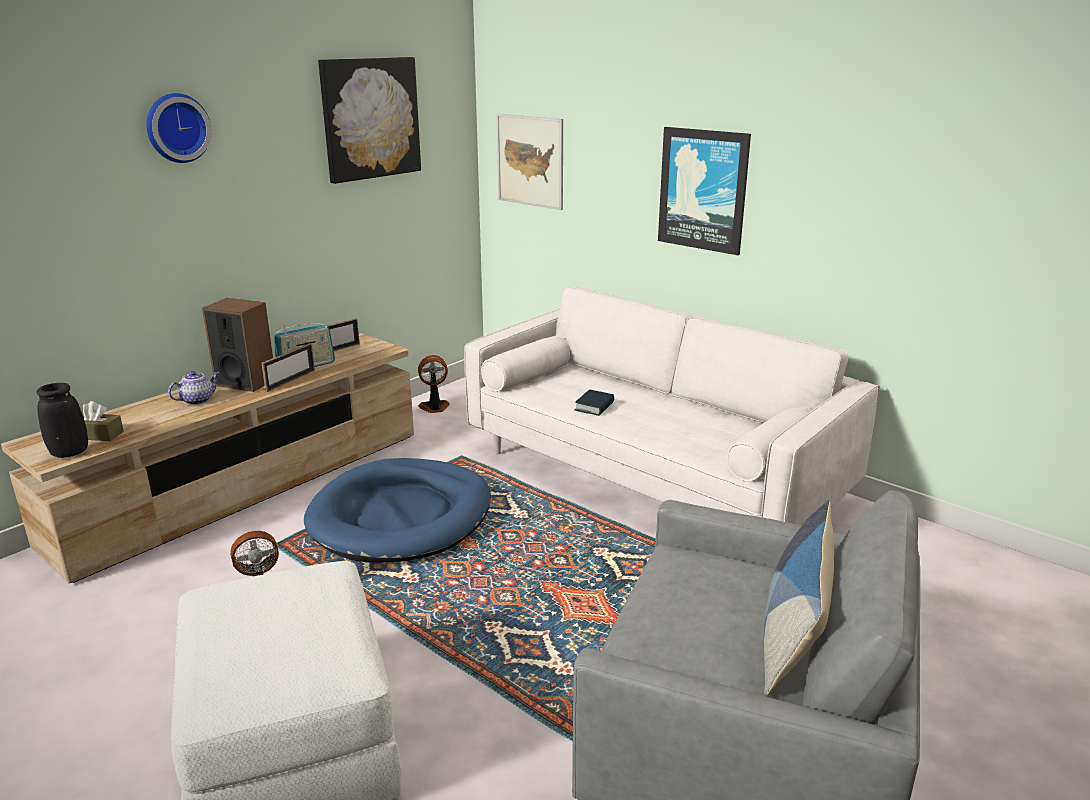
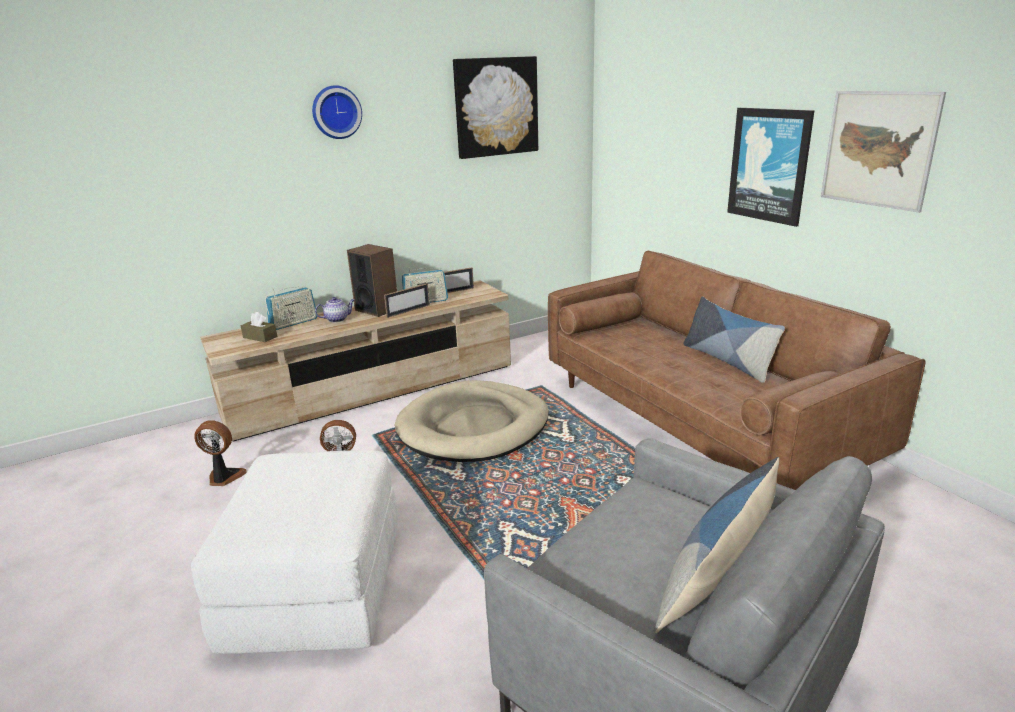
camera: 20 degrees right, 0 degrees up
black vase [36,383,88,458] -> none
blue dog bed [304,458,491,563] -> beige dog bed [395,380,549,462]
fan [418,355,450,413] -> fan moved to [194,420,247,486]
white sofa [464,286,880,526] -> brown sofa [548,251,925,490]
picture [497,114,563,210] -> picture moved to [821,91,946,213]
book [574,390,614,416] -> none
none -> radio [265,287,317,330]
none -> pillow [683,296,785,383]

